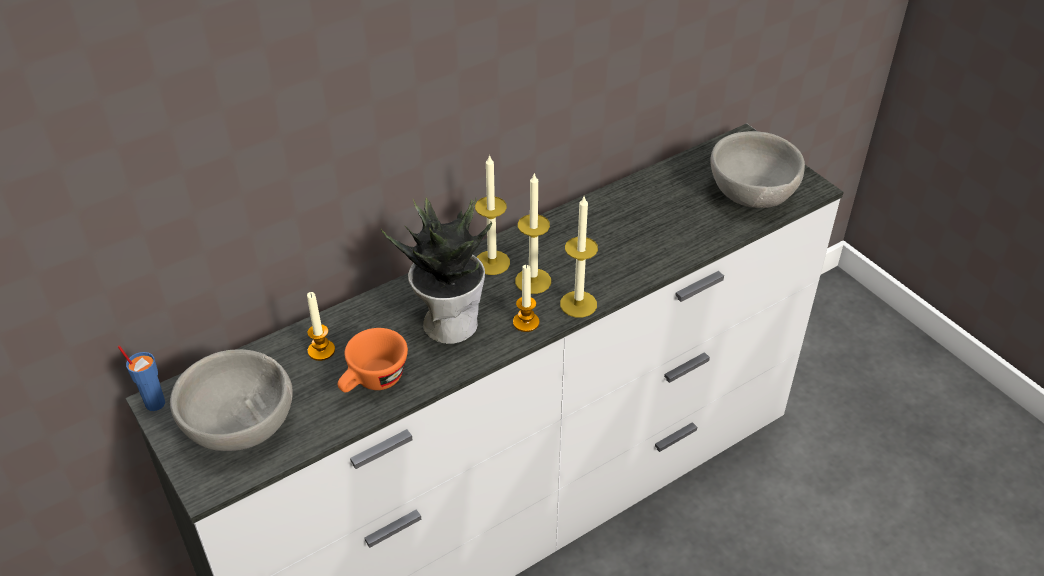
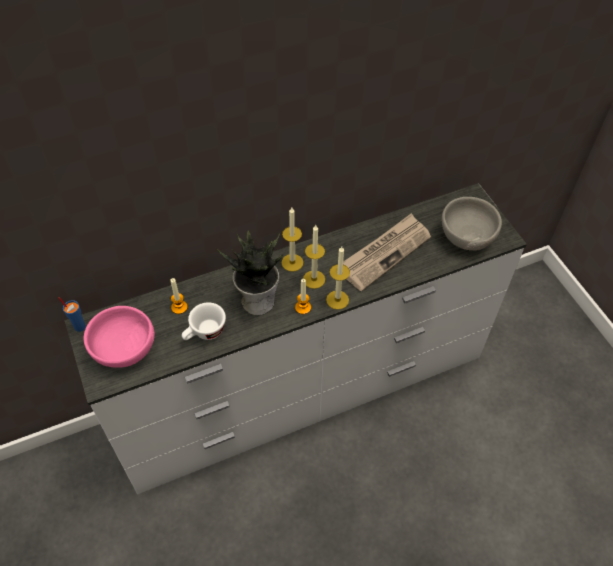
camera: 10 degrees right, 10 degrees up
grey bowl [170,349,293,451] -> pink bowl [84,306,155,367]
orange cup [337,328,408,392] -> white cup [182,303,226,340]
none -> newspaper [343,213,431,292]

